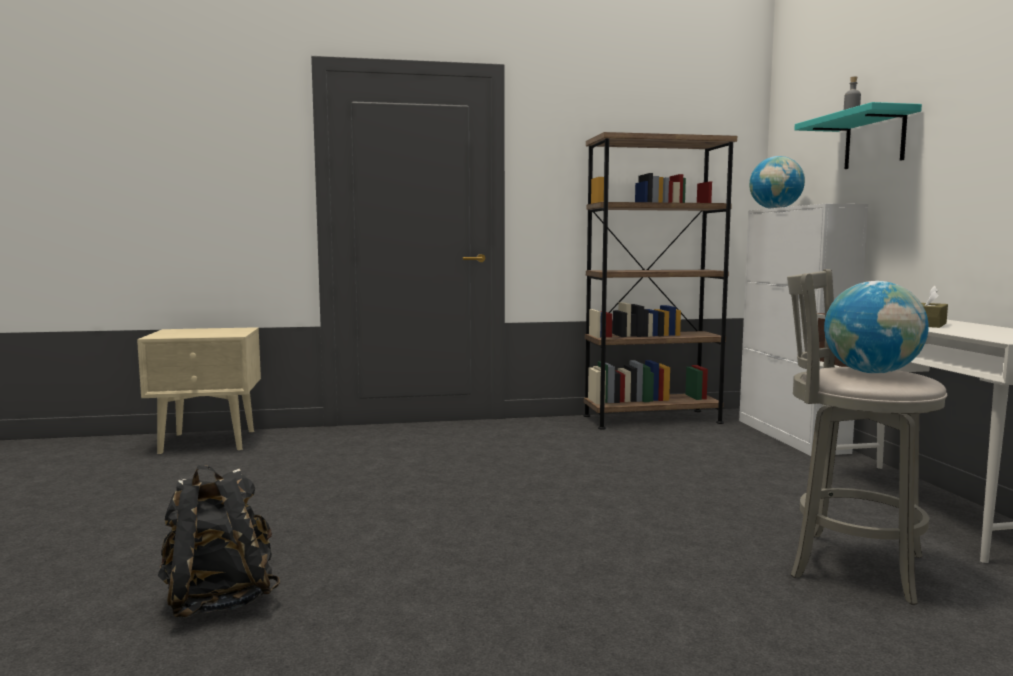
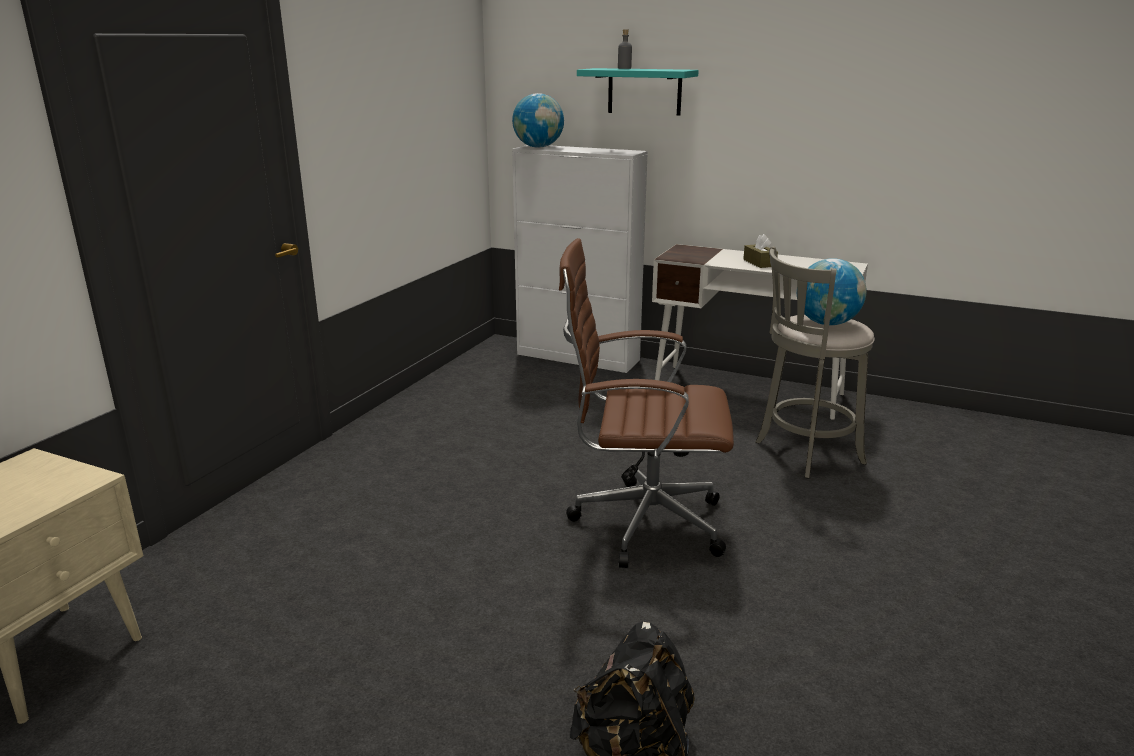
camera: 55 degrees left, 15 degrees up
brown bookcase [583,132,737,430] -> none
none -> brown office chair [559,238,734,568]

